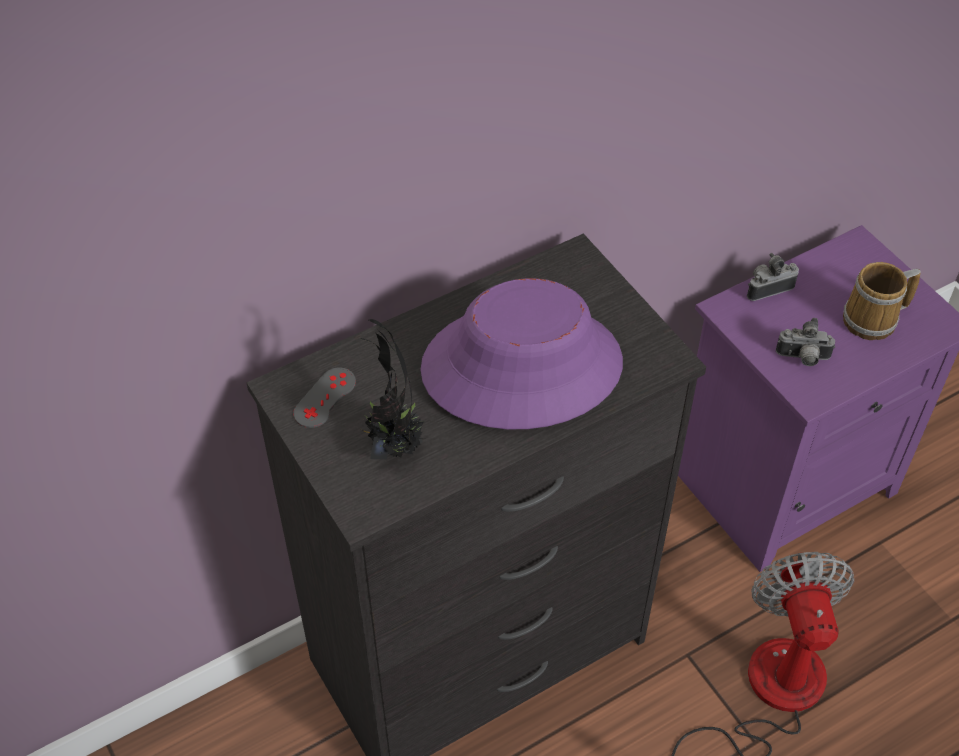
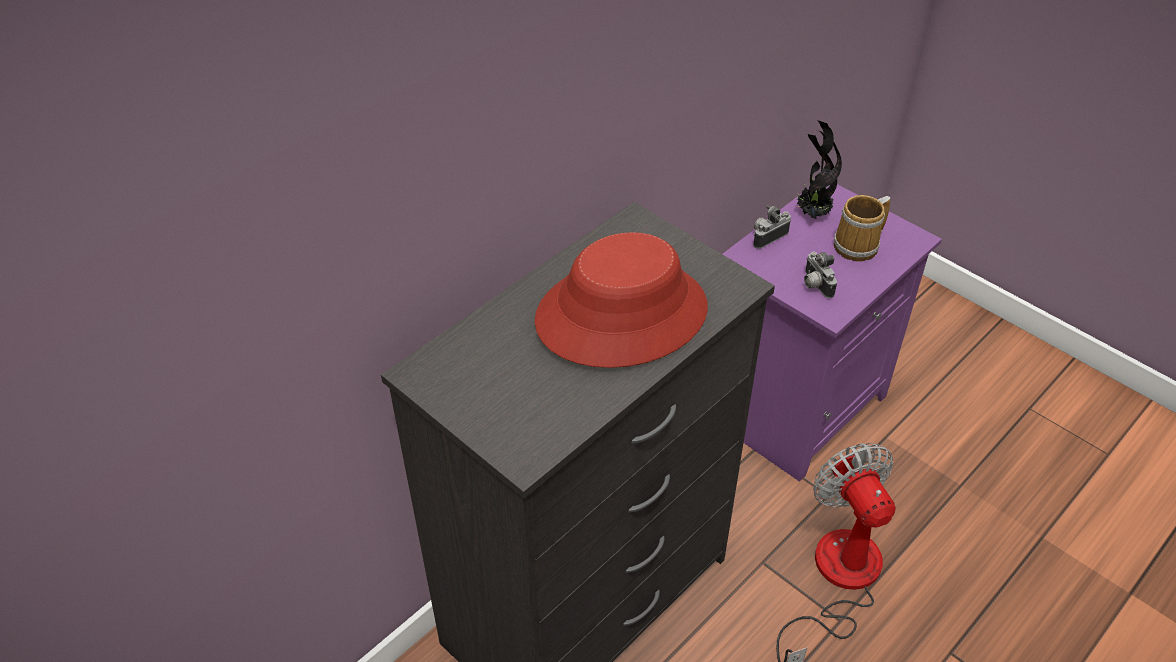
camera: 15 degrees left, 5 degrees down
grey game controller [293,367,356,428] -> none
potted plant [360,319,424,459] -> potted plant moved to [796,120,842,219]
purple hat [421,278,623,429] -> red hat [535,232,708,368]
camera [776,318,835,366] -> camera turned 75 degrees clockwise [804,252,837,298]

